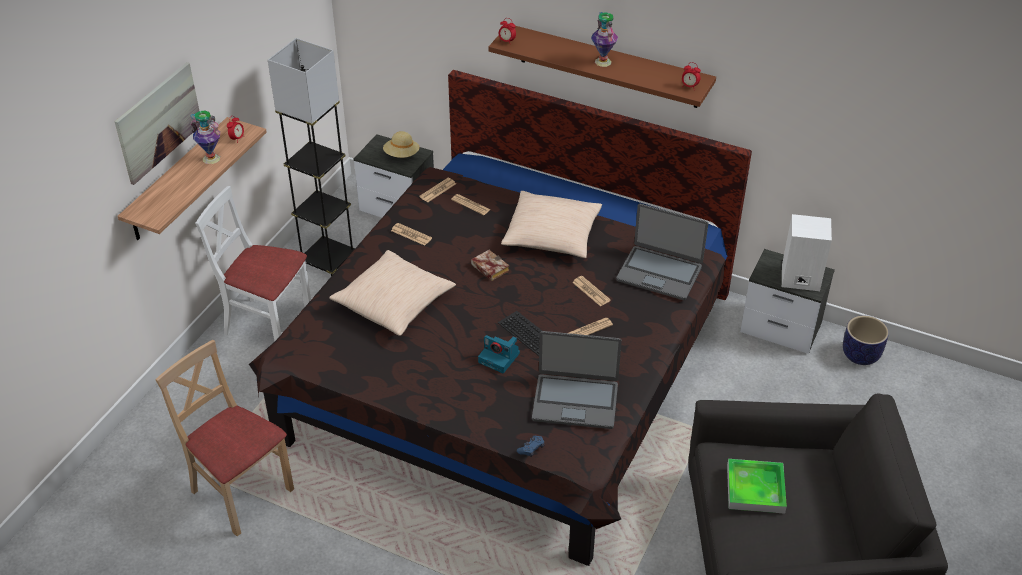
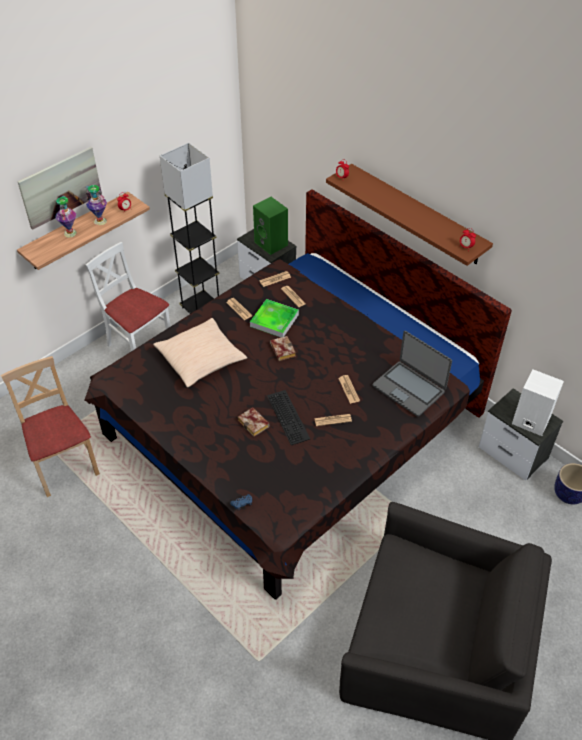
camera: 20 degrees right, 5 degrees up
beige hat [383,131,419,158] -> green speaker [253,197,288,255]
camera [478,335,520,373] -> book [238,407,269,437]
beige pillow [501,191,602,258] -> none
laptop [532,331,622,429] -> none
vase [591,12,618,67] -> vase moved to [55,196,77,238]
tray [727,459,787,514] -> tray moved to [250,299,299,337]

